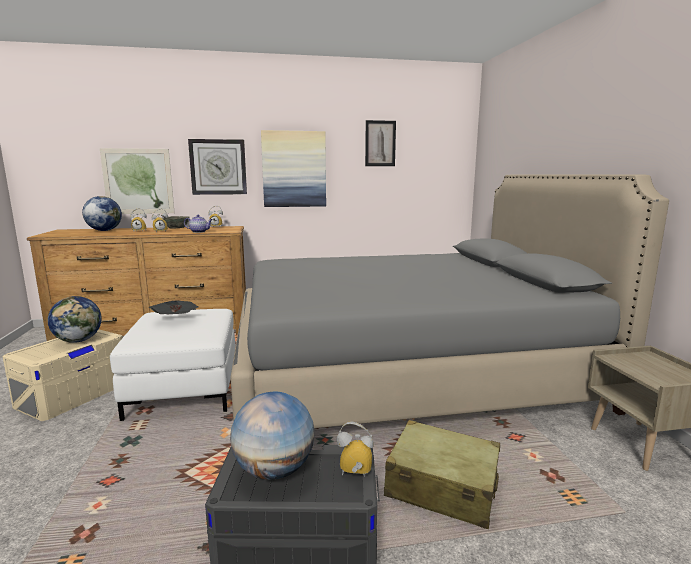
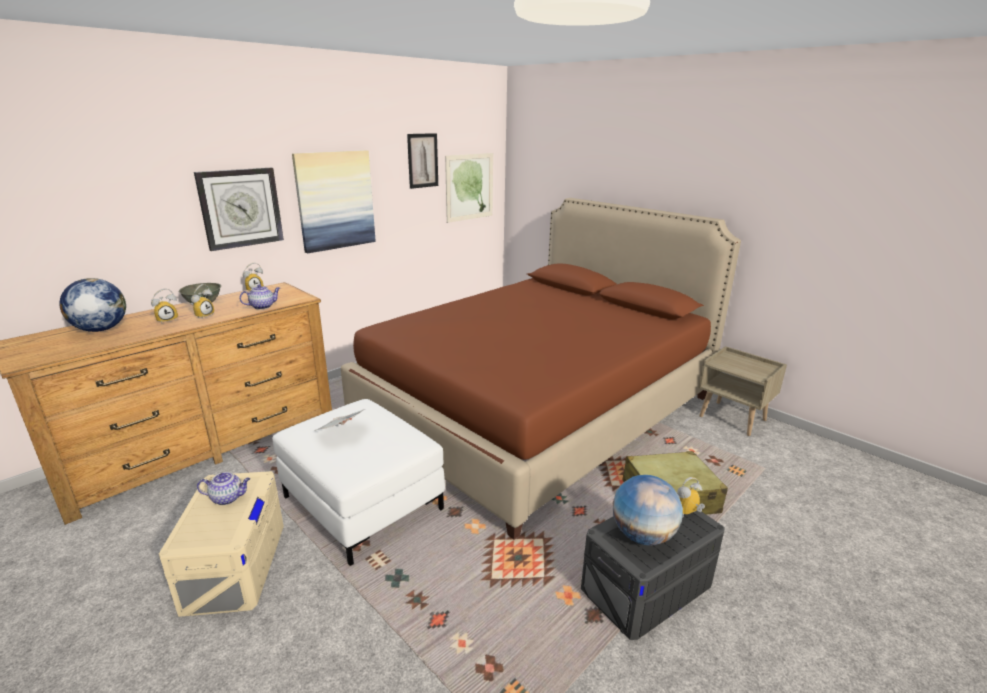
camera: 35 degrees left, 10 degrees up
globe [48,296,102,343] -> teapot [197,472,250,505]
picture [100,148,175,214] -> picture moved to [445,153,493,223]
grey bed [230,174,669,428] -> brown bed [341,198,741,539]

